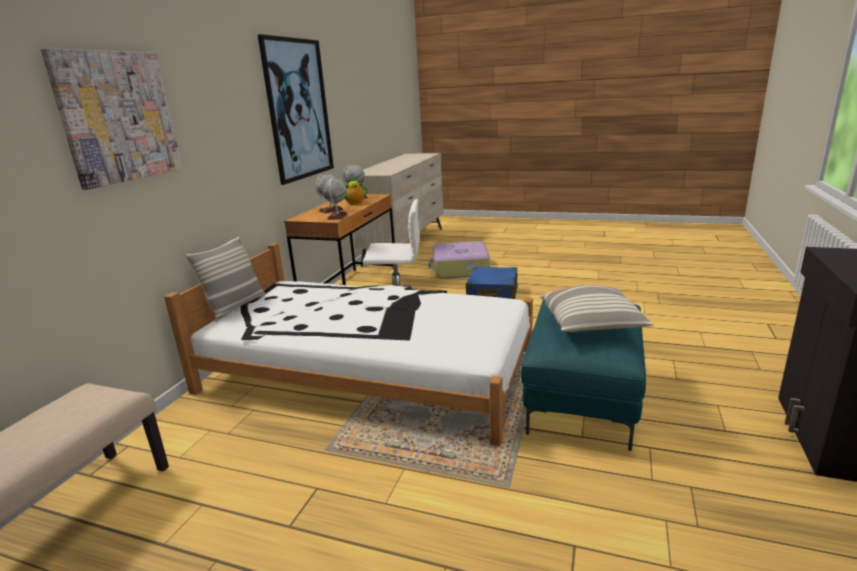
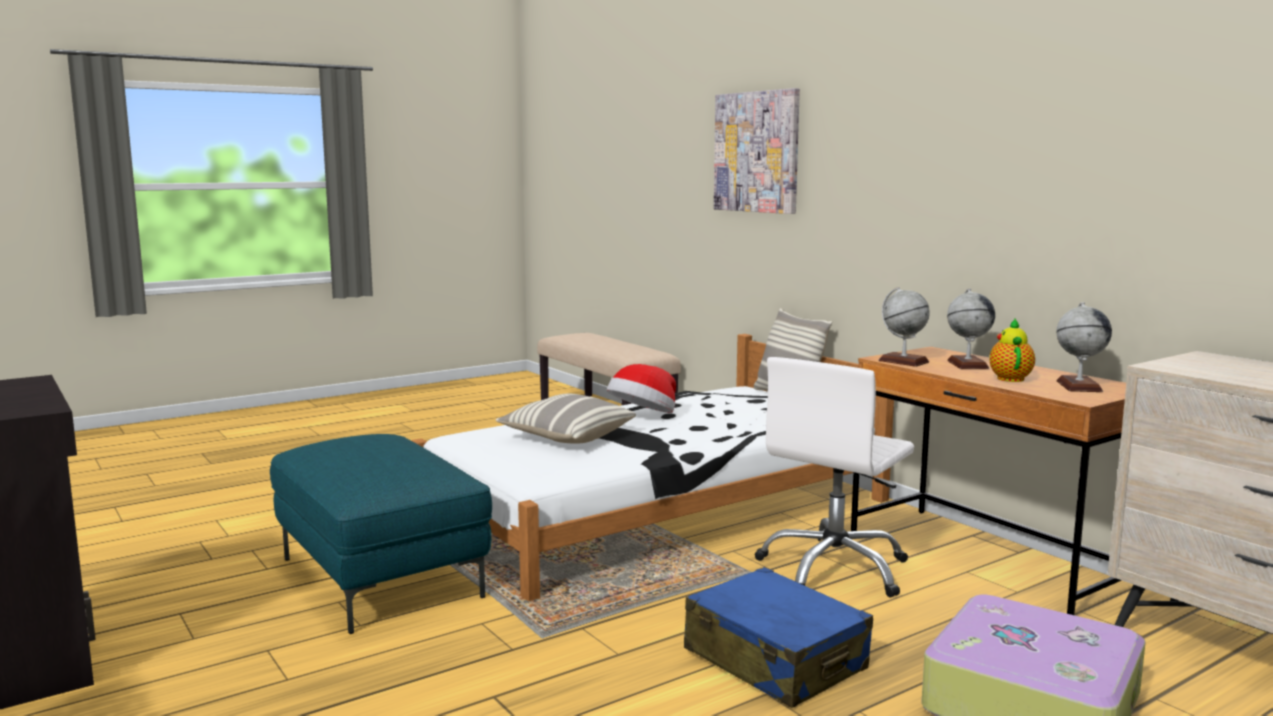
camera: 125 degrees right, 10 degrees down
picture [258,34,334,185] -> none
pillow [540,285,654,332] -> pillow moved to [496,394,636,444]
none -> hat [607,364,676,413]

